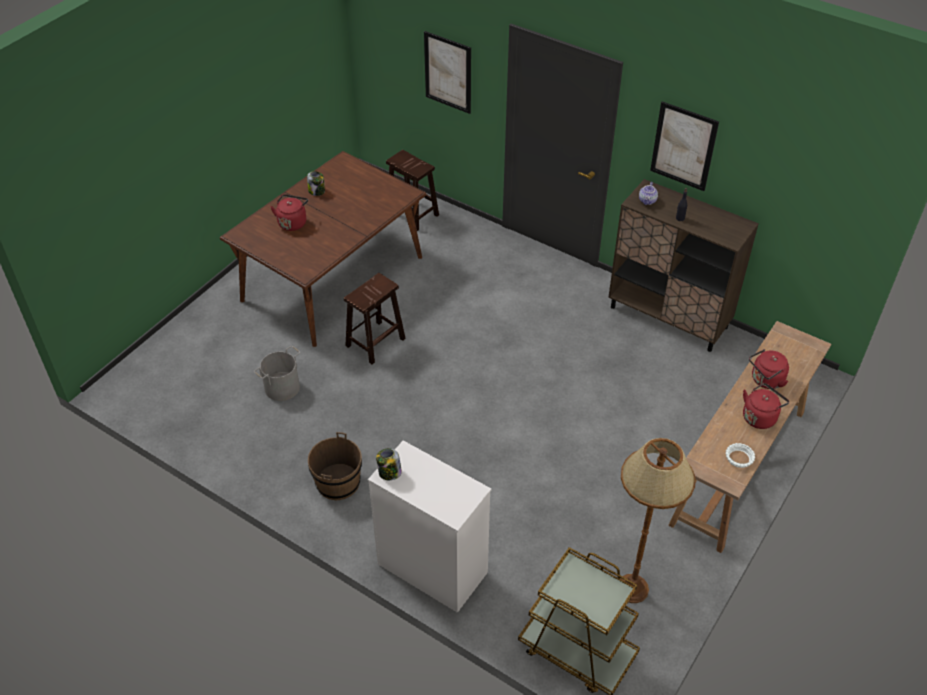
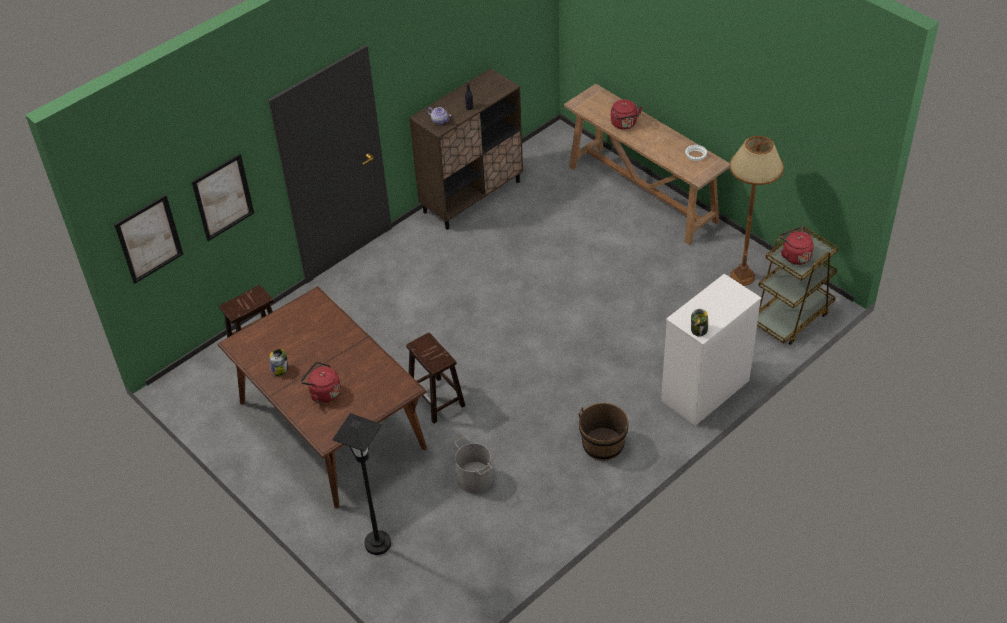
camera: 75 degrees left, 0 degrees up
picture [650,101,719,191] -> picture moved to [114,194,184,284]
red kettle [743,383,789,429] -> red kettle moved to [779,227,814,265]
none -> black floor lamp [332,413,391,555]

